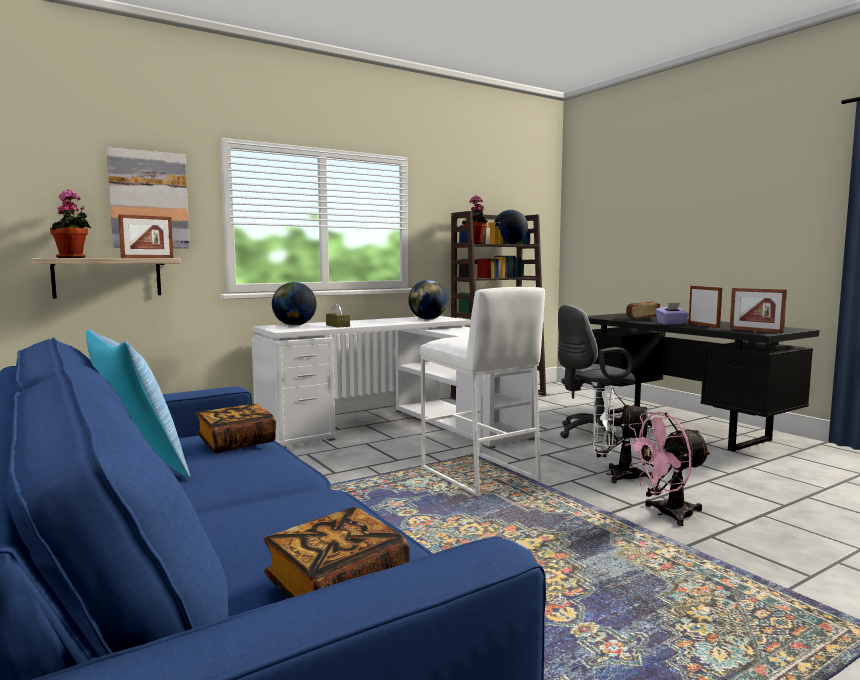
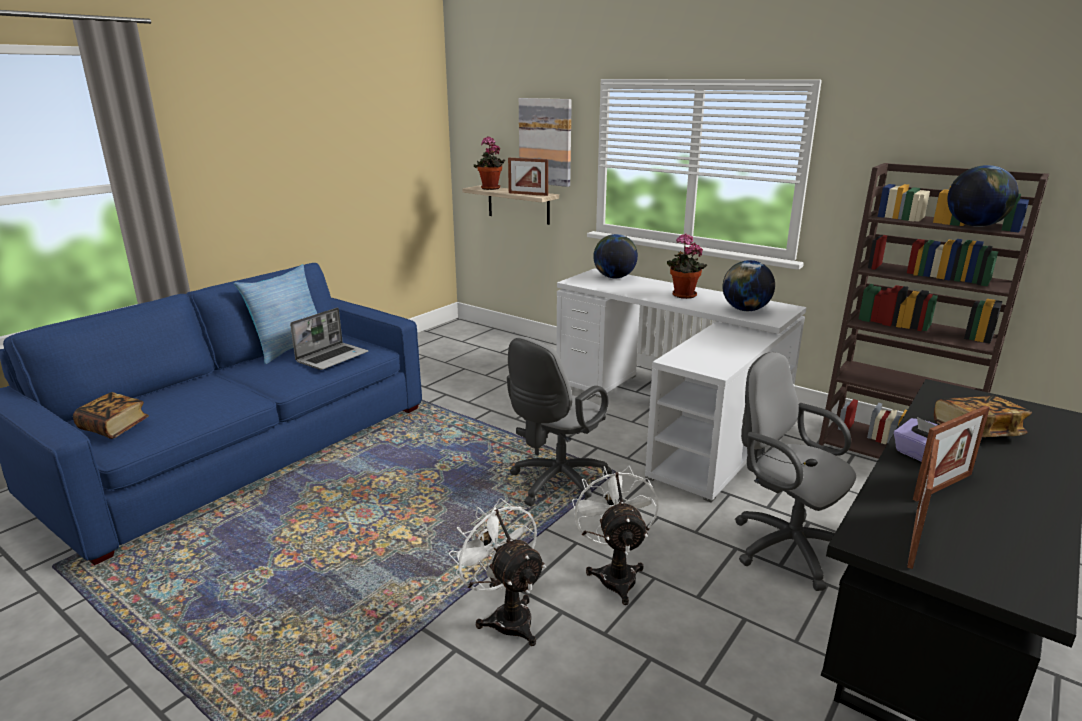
camera: 70 degrees right, 15 degrees up
book [196,404,276,453] -> laptop [290,308,368,370]
brown tissue box [326,303,350,328] -> none
white stool [420,287,545,496] -> grey office chair [507,337,612,506]
potted plant [462,195,488,244] -> potted plant moved to [667,233,707,299]
pink fan [625,412,712,526] -> white fan [449,498,546,646]

